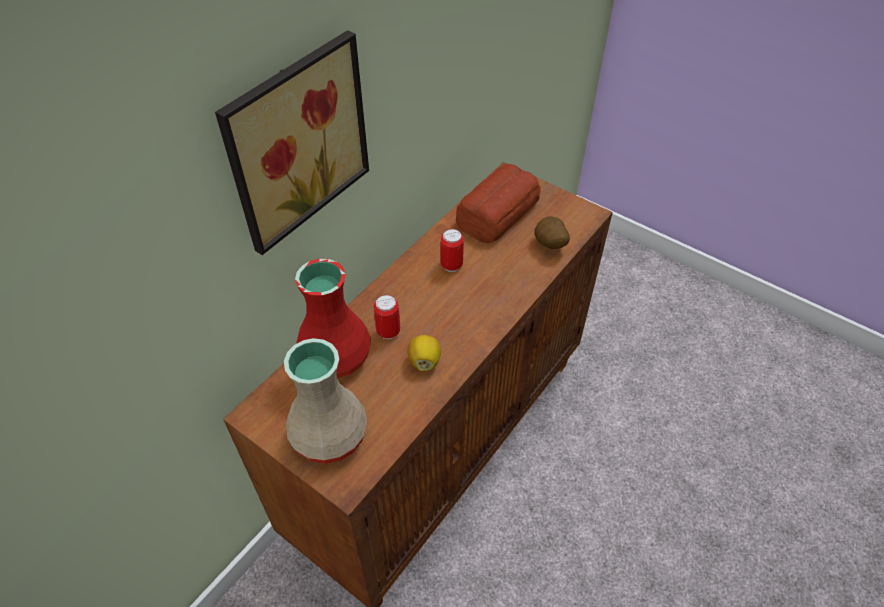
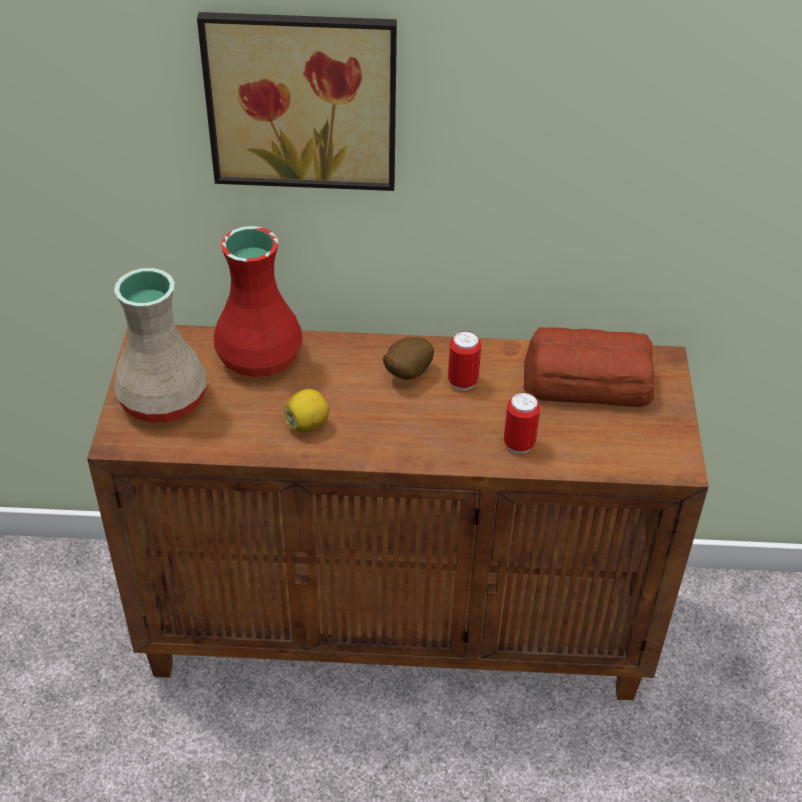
camera: 55 degrees right, 5 degrees down
can [374,295,400,339] -> can moved to [504,392,540,453]
potato [534,216,570,249] -> potato moved to [383,337,434,380]

